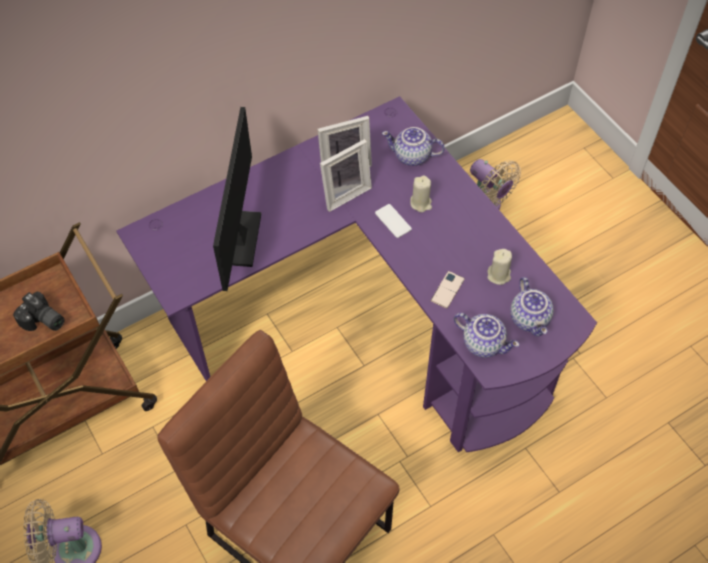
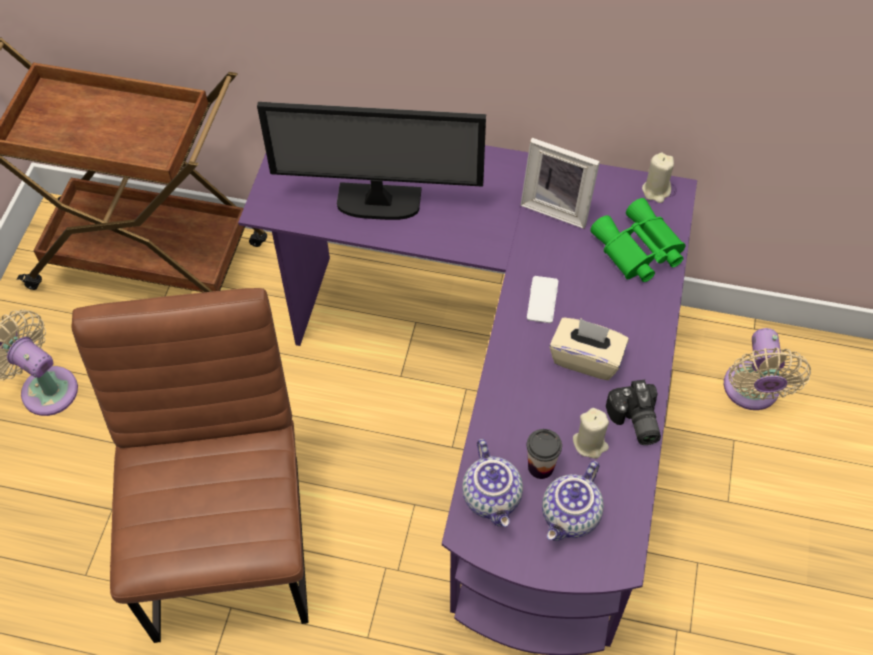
camera: 45 degrees right, 0 degrees up
camera [13,292,65,331] -> camera moved to [606,380,661,445]
monitor [213,107,261,291] -> monitor turned 135 degrees counterclockwise [257,102,486,220]
picture frame [320,139,372,212] -> none
teapot [382,127,445,166] -> green binoculars [590,198,686,282]
beige candle [410,175,432,213] -> beige candle moved to [642,153,674,203]
phone [431,271,465,309] -> none
none -> cup [527,429,562,479]
none -> beige tissue box [549,318,629,380]

